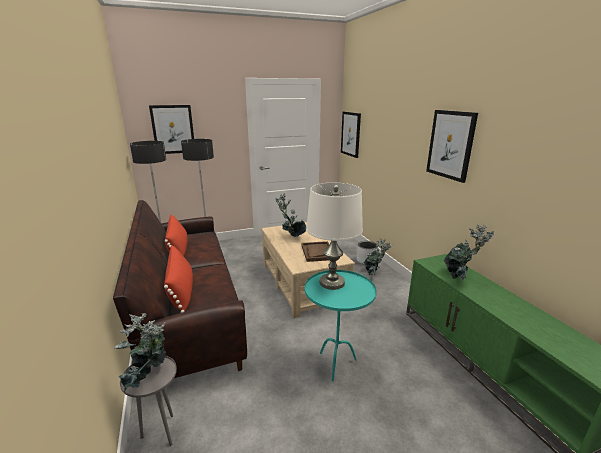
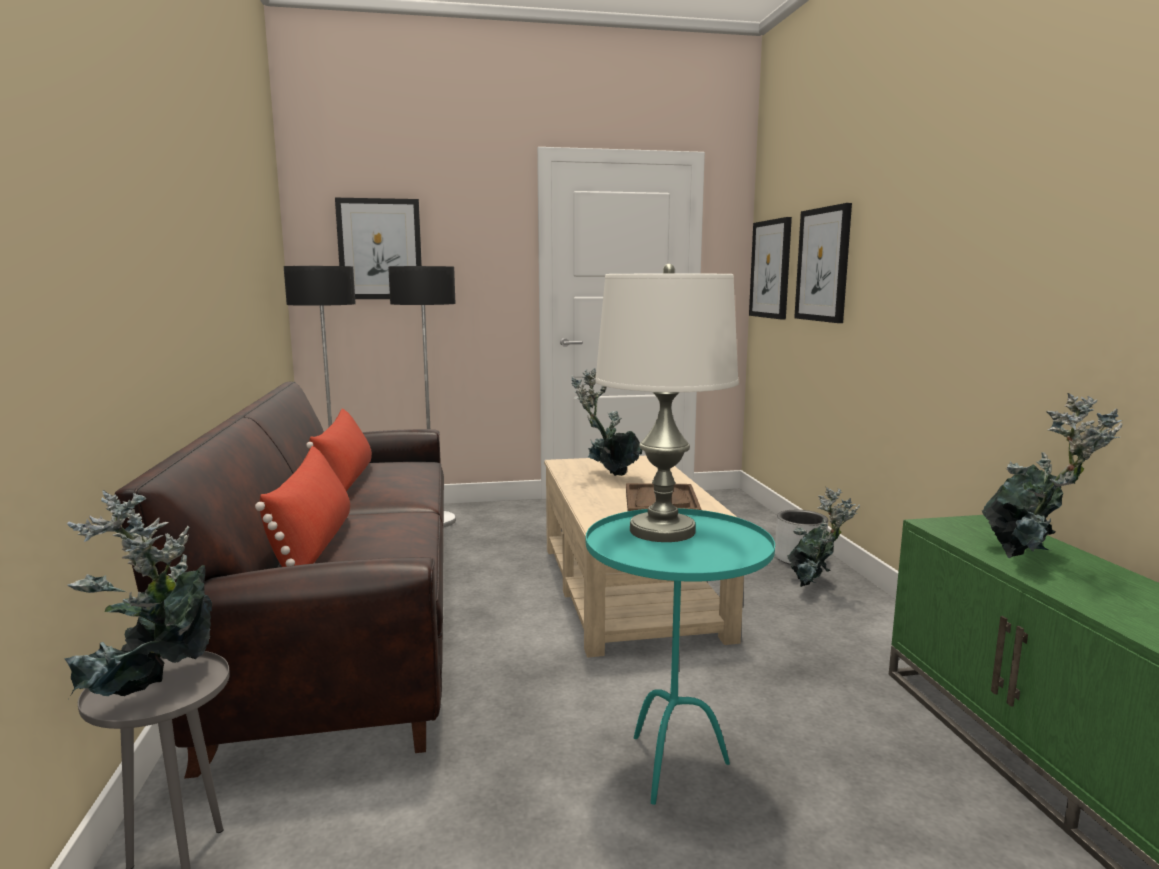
camera: 10 degrees right, 10 degrees down
picture [426,110,478,183] -> picture moved to [794,203,852,323]

